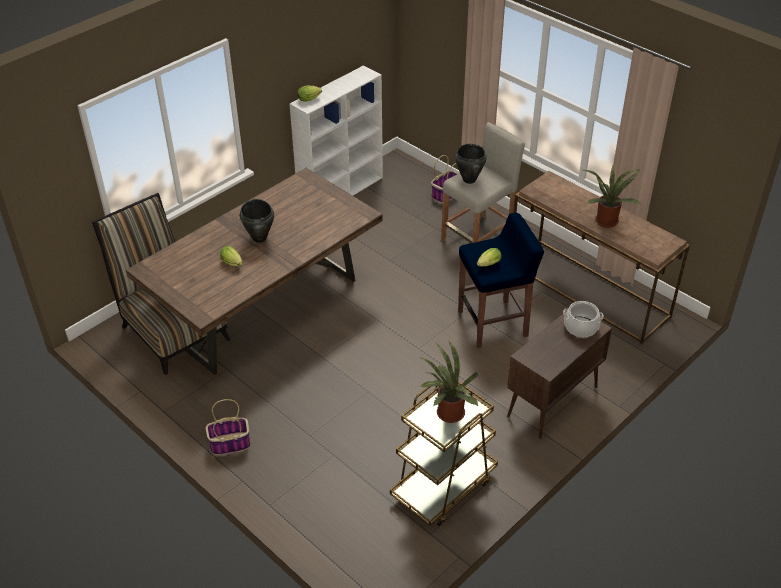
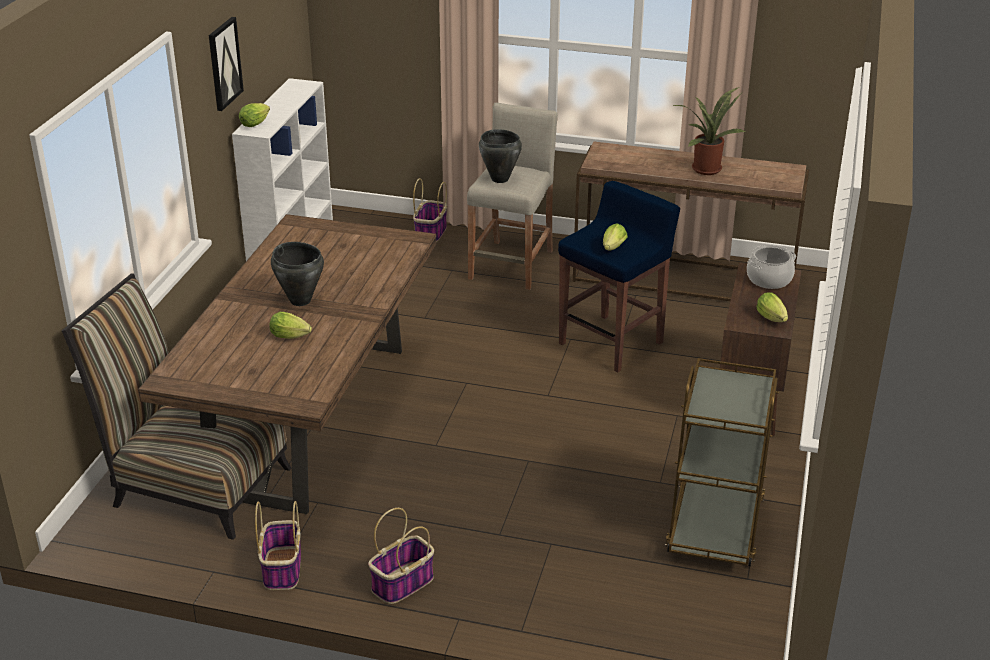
camera: 30 degrees left, 10 degrees down
potted plant [418,341,478,423] -> none
none -> picture [209,17,244,111]
none -> basket [255,501,301,590]
none -> lettuce [756,293,788,322]

